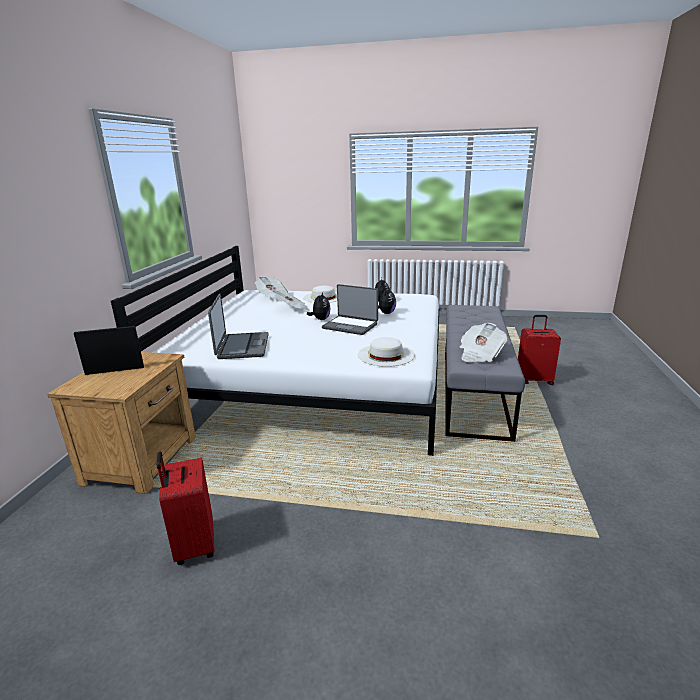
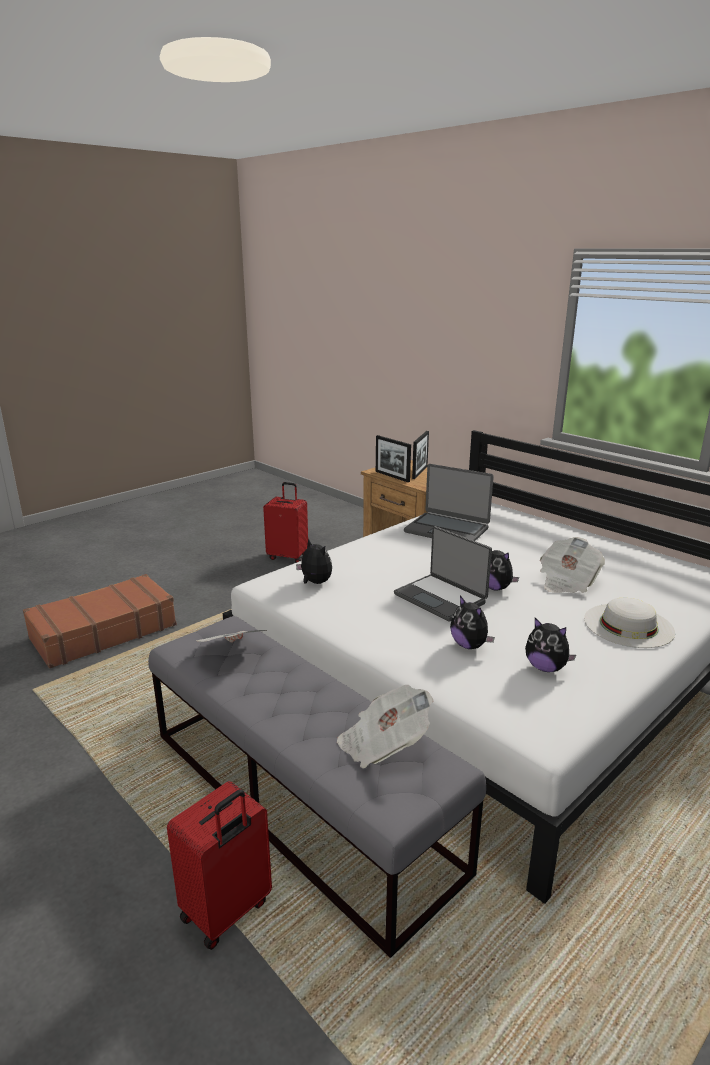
camera: 125 degrees right, 0 degrees up
newspaper [255,276,289,302] -> newspaper moved to [337,685,433,768]
laptop [322,284,378,335] -> laptop turned 105 degrees counterclockwise [394,526,492,622]
white hat [358,337,415,367] -> plush toy [296,539,332,584]
none -> brown suitcase [23,574,177,669]
none -> picture frame [376,435,411,482]

